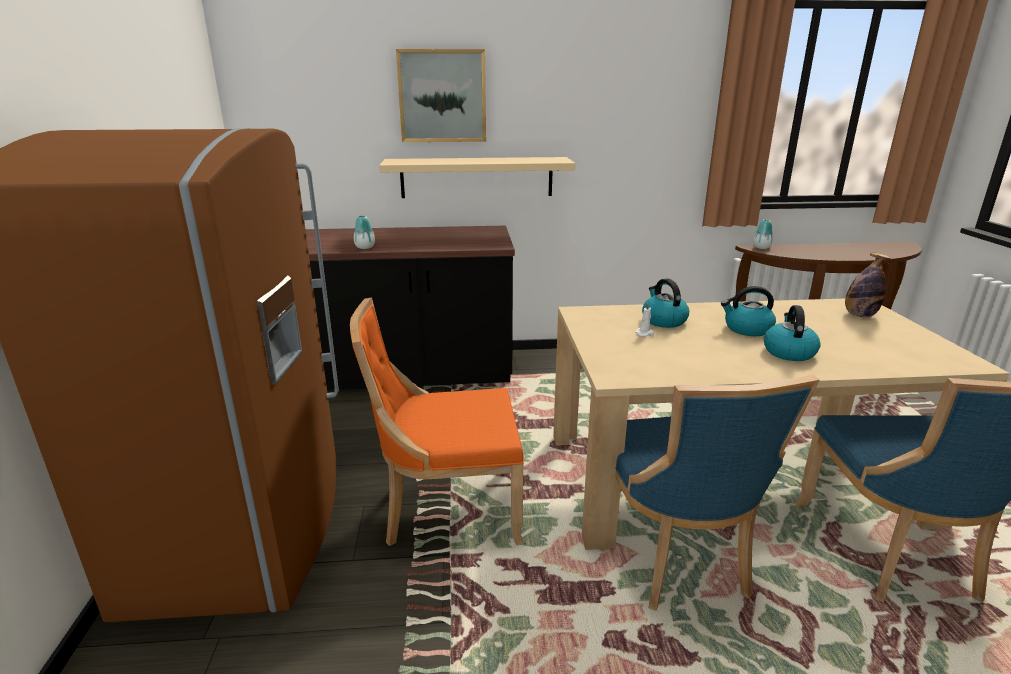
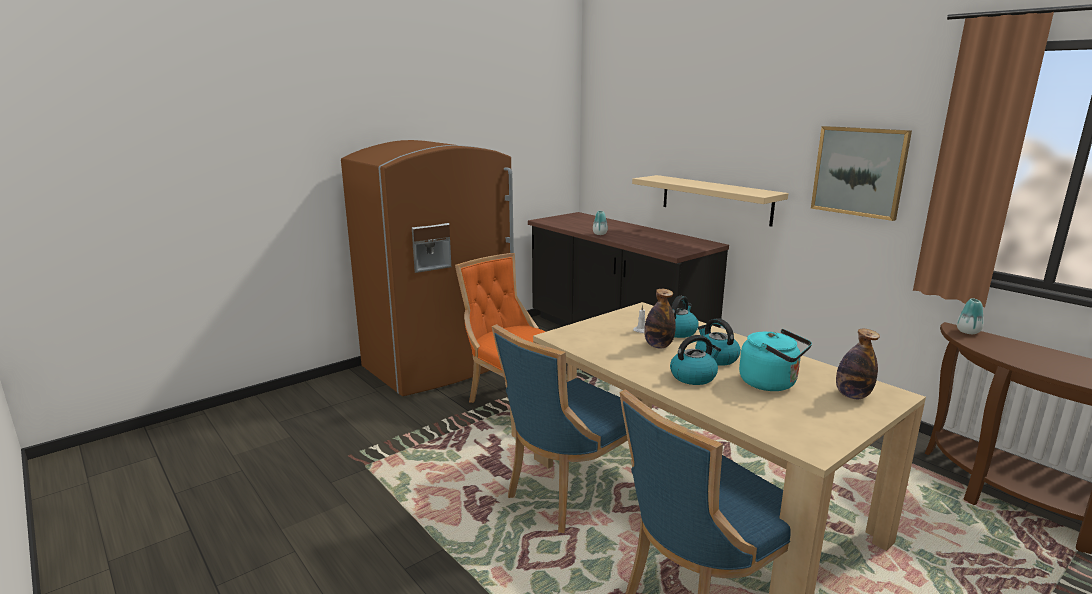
camera: 55 degrees right, 5 degrees down
picture [396,49,486,142] -> picture moved to [811,126,912,221]
none -> bottle [644,289,676,349]
none -> turquoise kettle [739,329,812,391]

